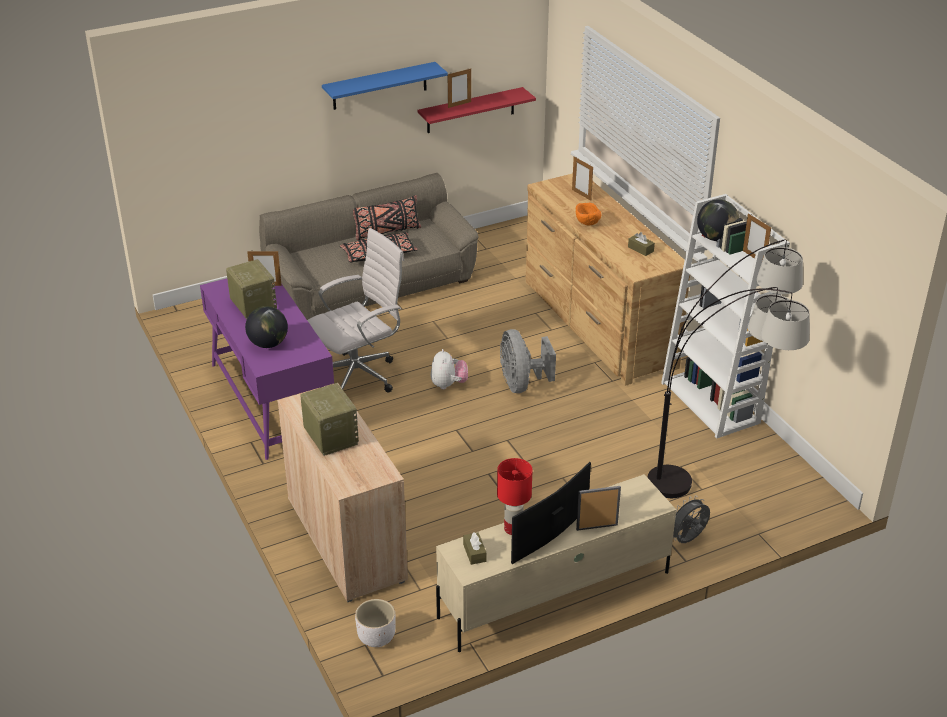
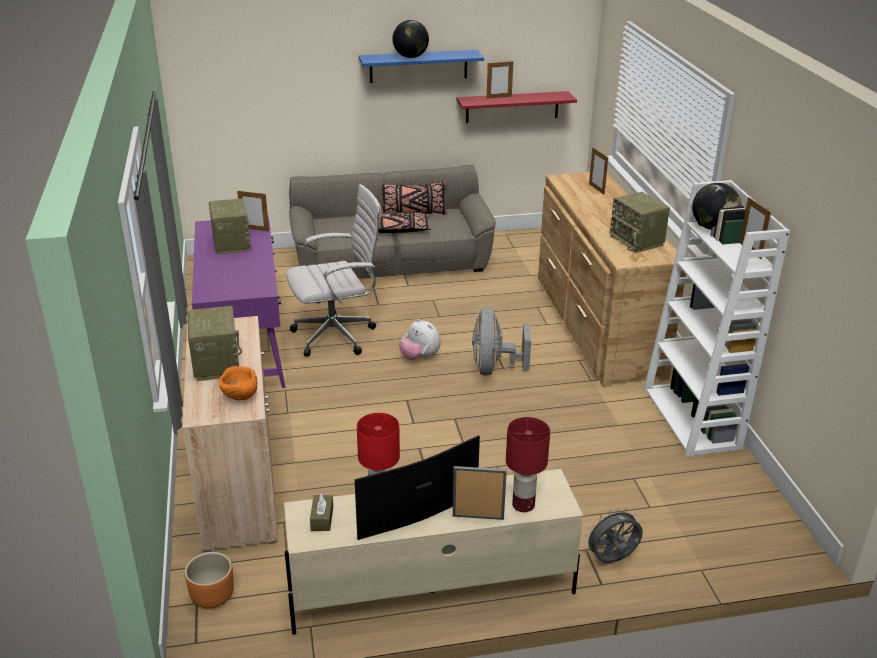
camera: 15 degrees right, 5 degrees down
globe [245,306,288,348] -> globe moved to [393,20,429,58]
white planter [355,599,396,647] -> orange planter [185,552,234,609]
plush toy [431,349,468,389] -> plush toy turned 120 degrees clockwise [399,318,441,360]
orange bowl [576,202,601,226] -> orange bowl moved to [219,366,257,400]
brown tissue box [628,232,655,256] -> radio [610,192,670,253]
floor lamp [647,239,809,498] -> none
none -> red table lamp [506,417,550,512]

